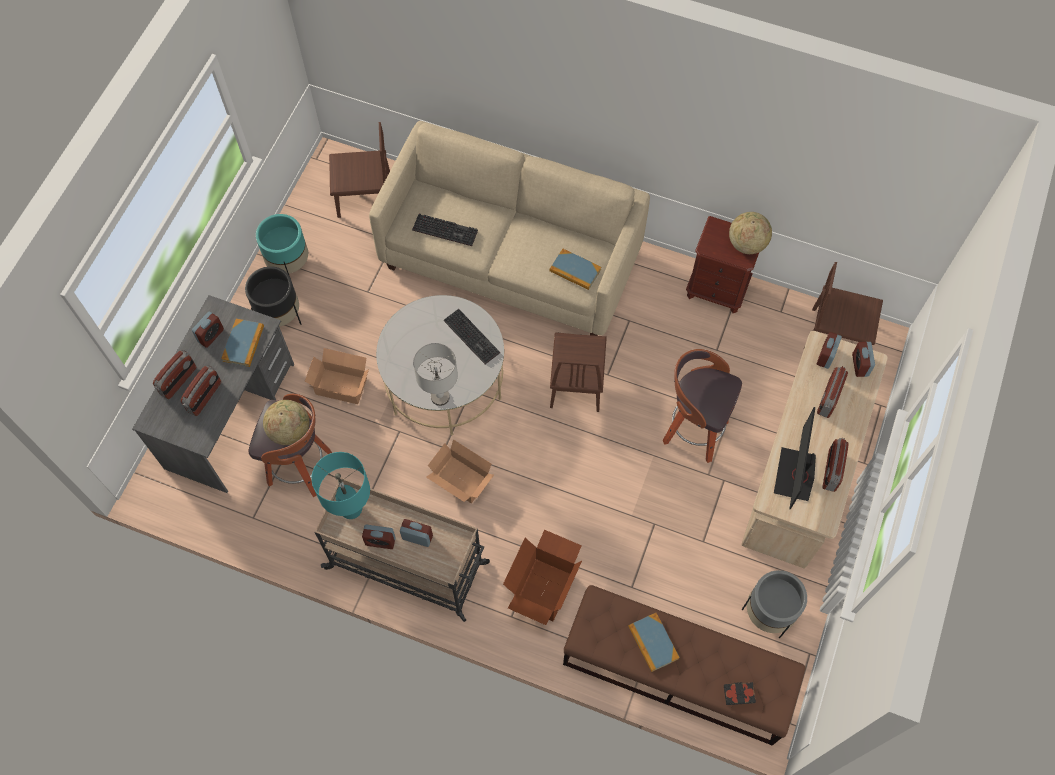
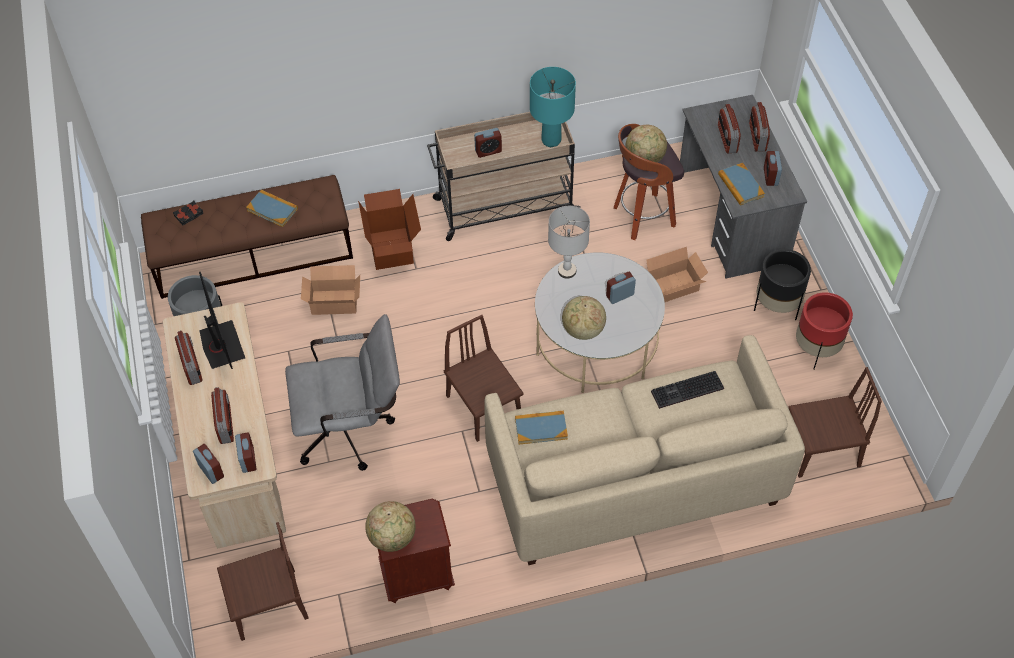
camera: 145 degrees right, 10 degrees down
turquoise planter [256,214,308,275] -> red planter [796,292,853,370]
brown chair [329,122,390,218] -> brown chair turned 150 degrees counterclockwise [788,367,882,478]
alarm clock [362,525,396,549] -> alarm clock moved to [606,272,636,304]
cardboard box [426,439,494,503] -> cardboard box moved to [301,265,360,315]
keyboard [444,308,500,364] -> globe [562,296,606,340]
stool [663,349,742,463] -> grey office chair [285,314,400,471]

